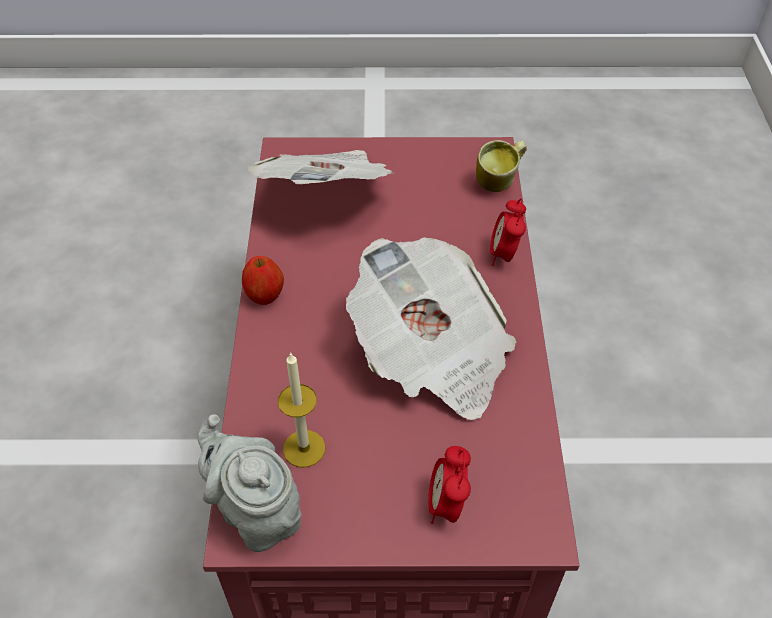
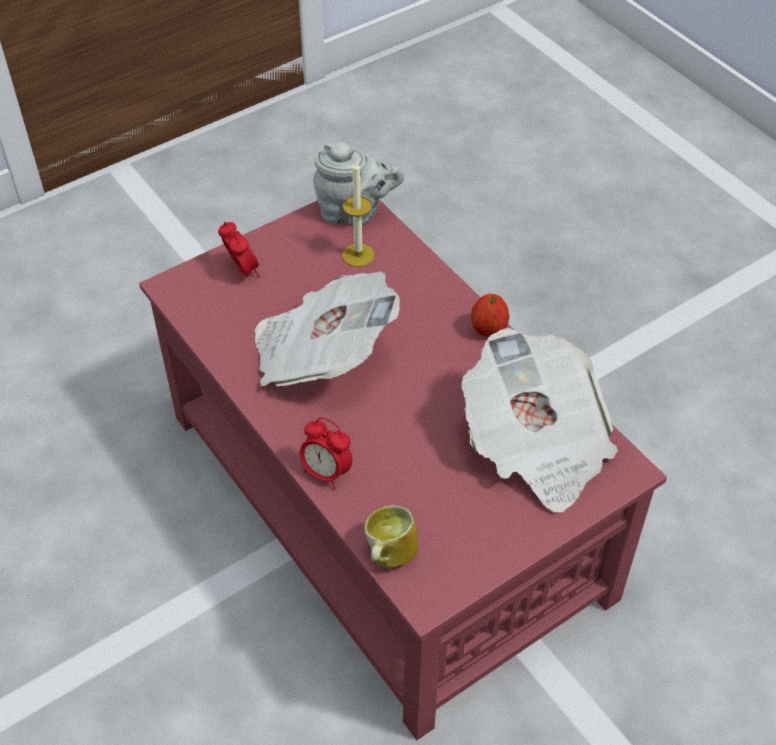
camera: 145 degrees right, 0 degrees up
alarm clock [490,199,526,266] -> alarm clock turned 150 degrees clockwise [300,417,352,489]

